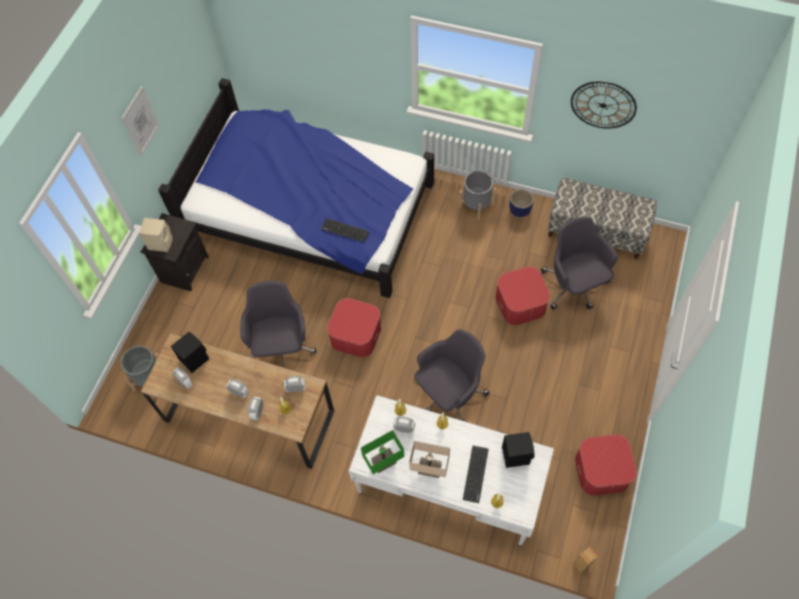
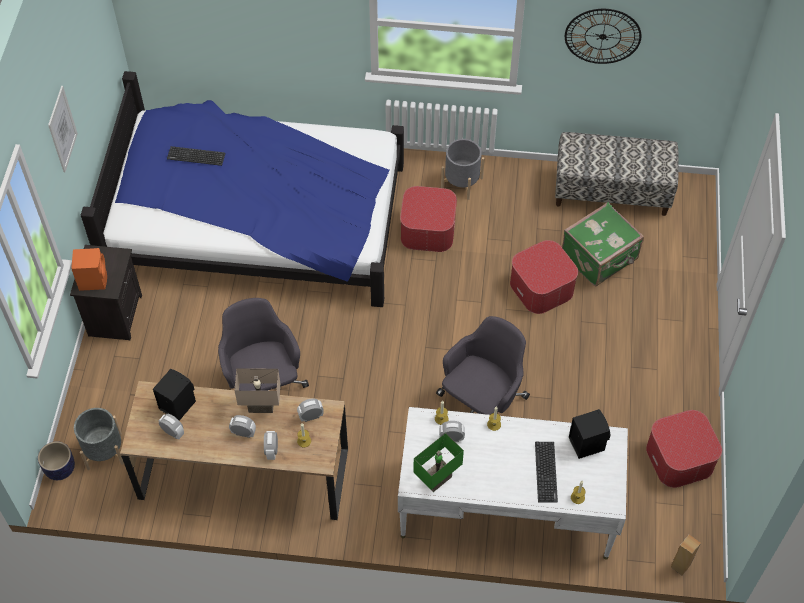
camera: 15 degrees left, 5 degrees down
beige speaker [139,218,173,252] -> orange speaker [71,248,107,291]
keyboard [321,218,369,242] -> keyboard moved to [167,146,225,166]
ottoman [327,298,381,357] -> ottoman moved to [400,186,457,252]
beige table lamp [409,441,450,478] -> beige table lamp moved to [234,368,280,413]
planter [509,189,534,217] -> planter moved to [38,441,75,480]
grey office chair [541,217,618,310] -> green suitcase [562,202,644,286]

